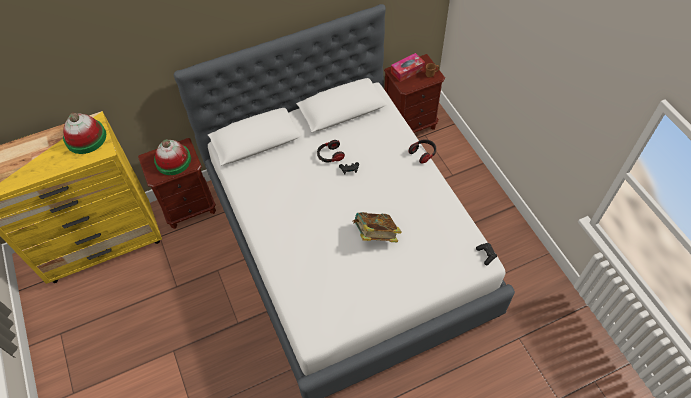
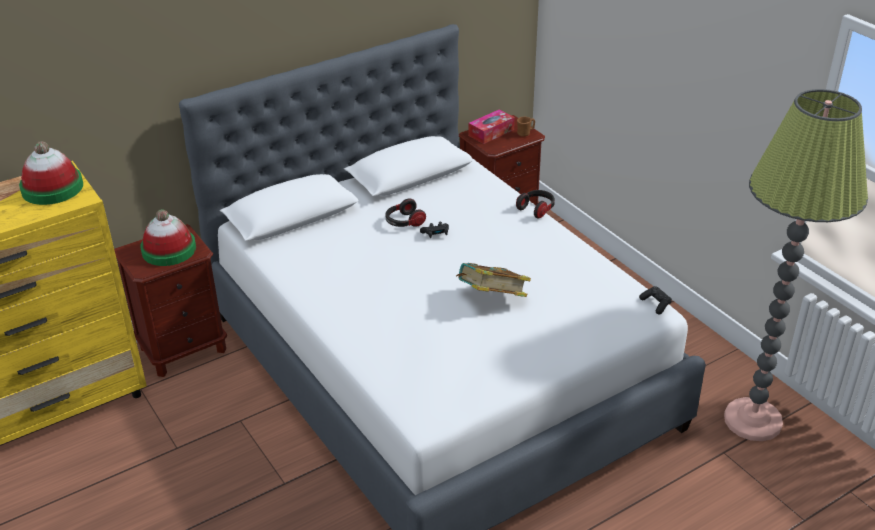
camera: 10 degrees left, 20 degrees down
none -> floor lamp [724,89,868,441]

